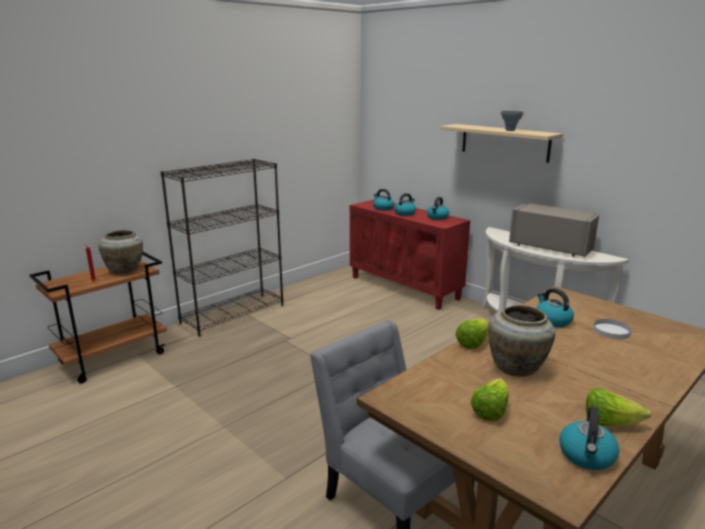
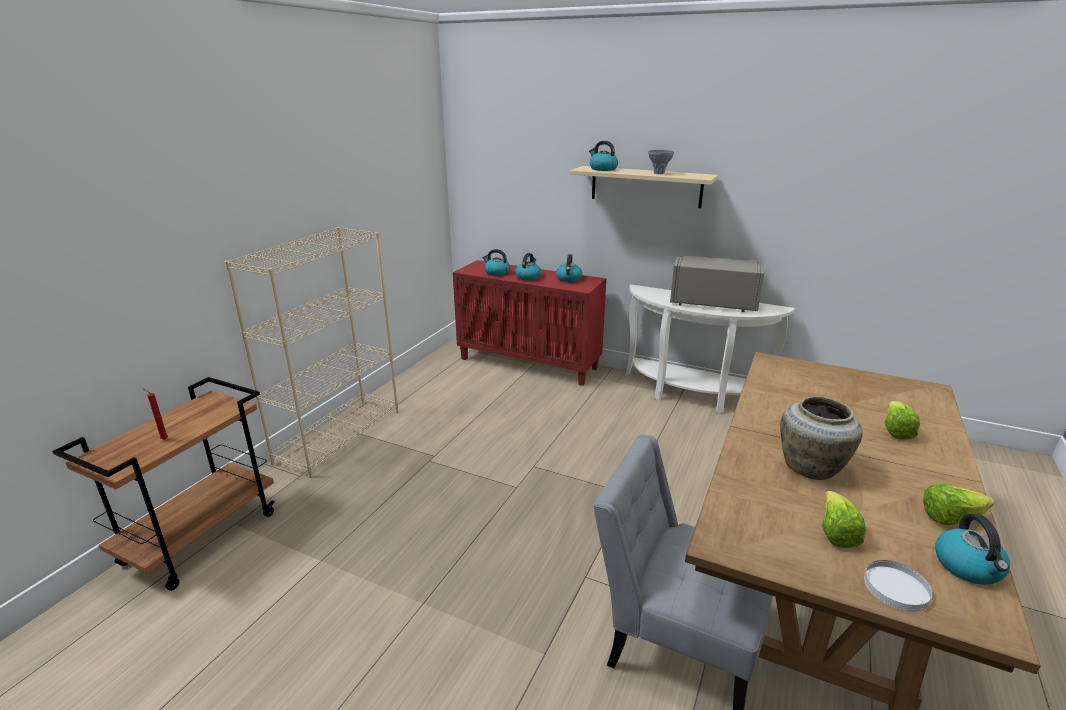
camera: 20 degrees left, 5 degrees up
beige vase [98,230,143,274] -> none
black bookcase [161,159,283,337] -> beige bookcase [225,227,398,478]
lettuce [455,318,488,349] -> lettuce moved to [884,401,920,440]
kettle [537,288,574,327] -> kettle moved to [589,141,618,171]
white plate [593,319,631,339] -> white plate moved to [864,560,933,612]

